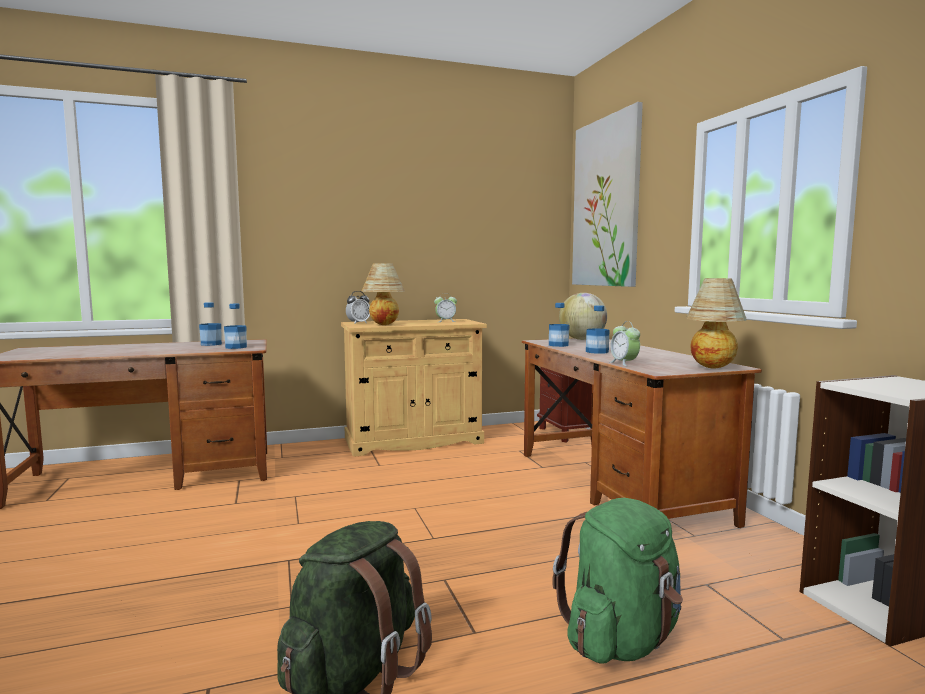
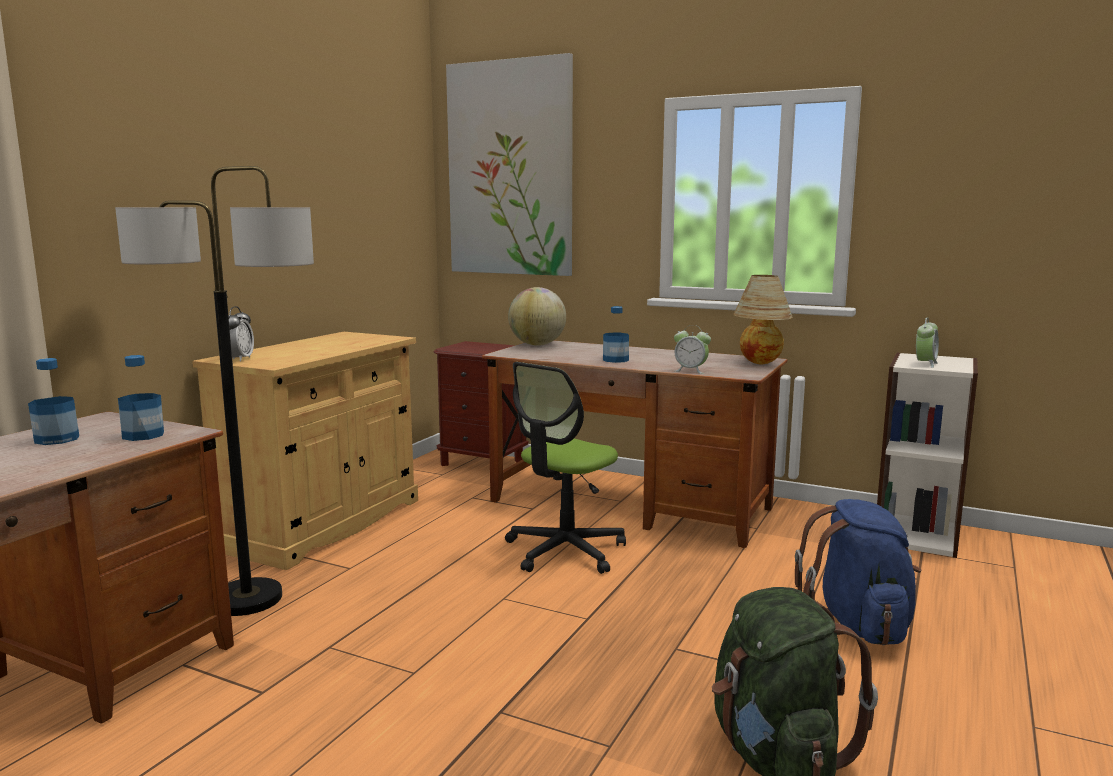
camera: 45 degrees left, 5 degrees up
table lamp [362,263,405,325] -> none
alarm clock [434,294,457,322] -> alarm clock moved to [916,318,939,368]
bottle [549,303,570,347] -> none
green backpack [553,498,683,664] -> blue backpack [795,499,921,646]
none -> floor lamp [115,166,314,616]
none -> office chair [505,362,626,574]

